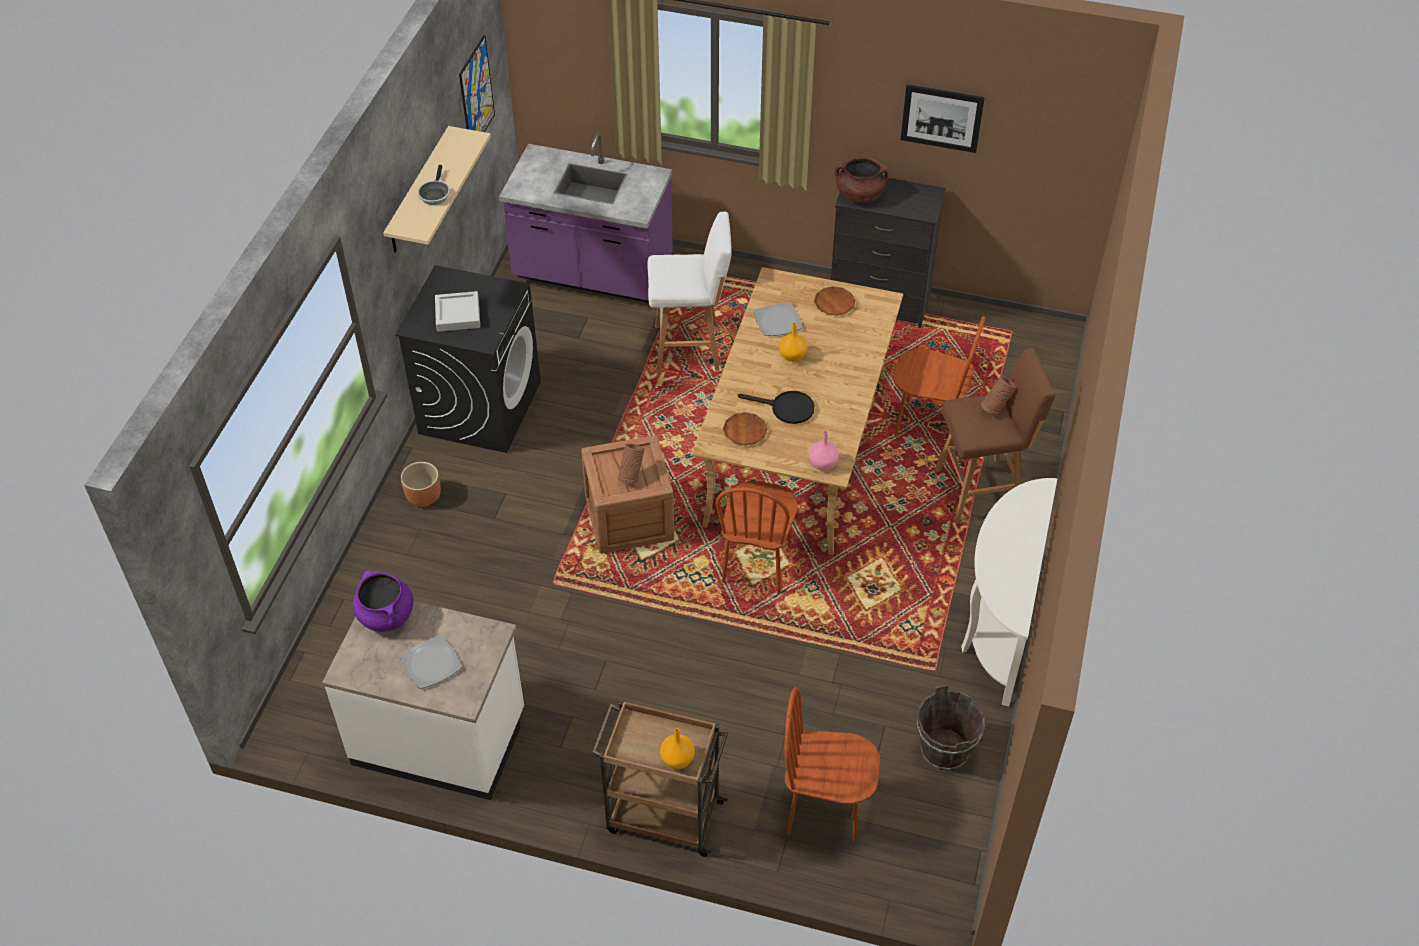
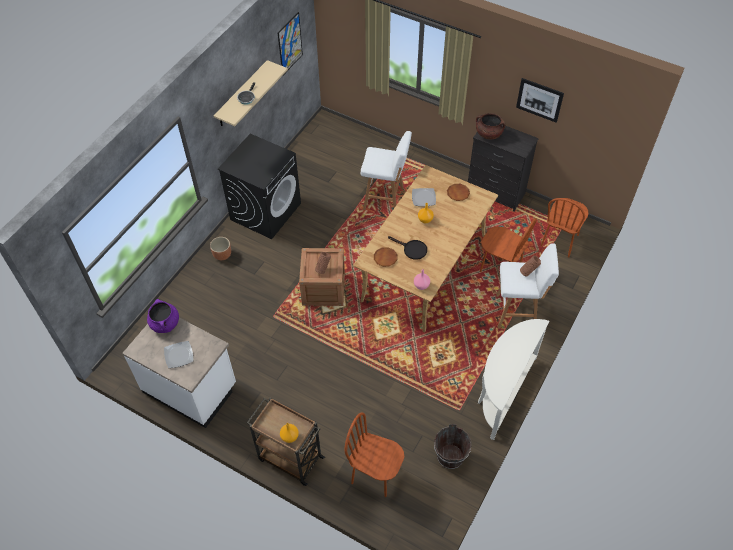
camera: 15 degrees right, 5 degrees up
grey tray [435,291,480,332] -> none
purple counter [499,134,673,303] -> none
brown chair [716,481,798,594] -> brown chair moved to [541,198,588,257]
brown stool [935,348,1055,523] -> white stool [496,243,559,328]

